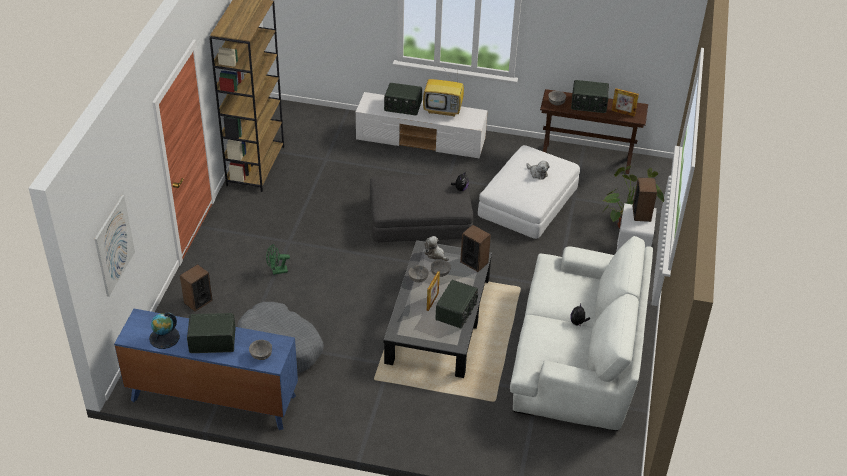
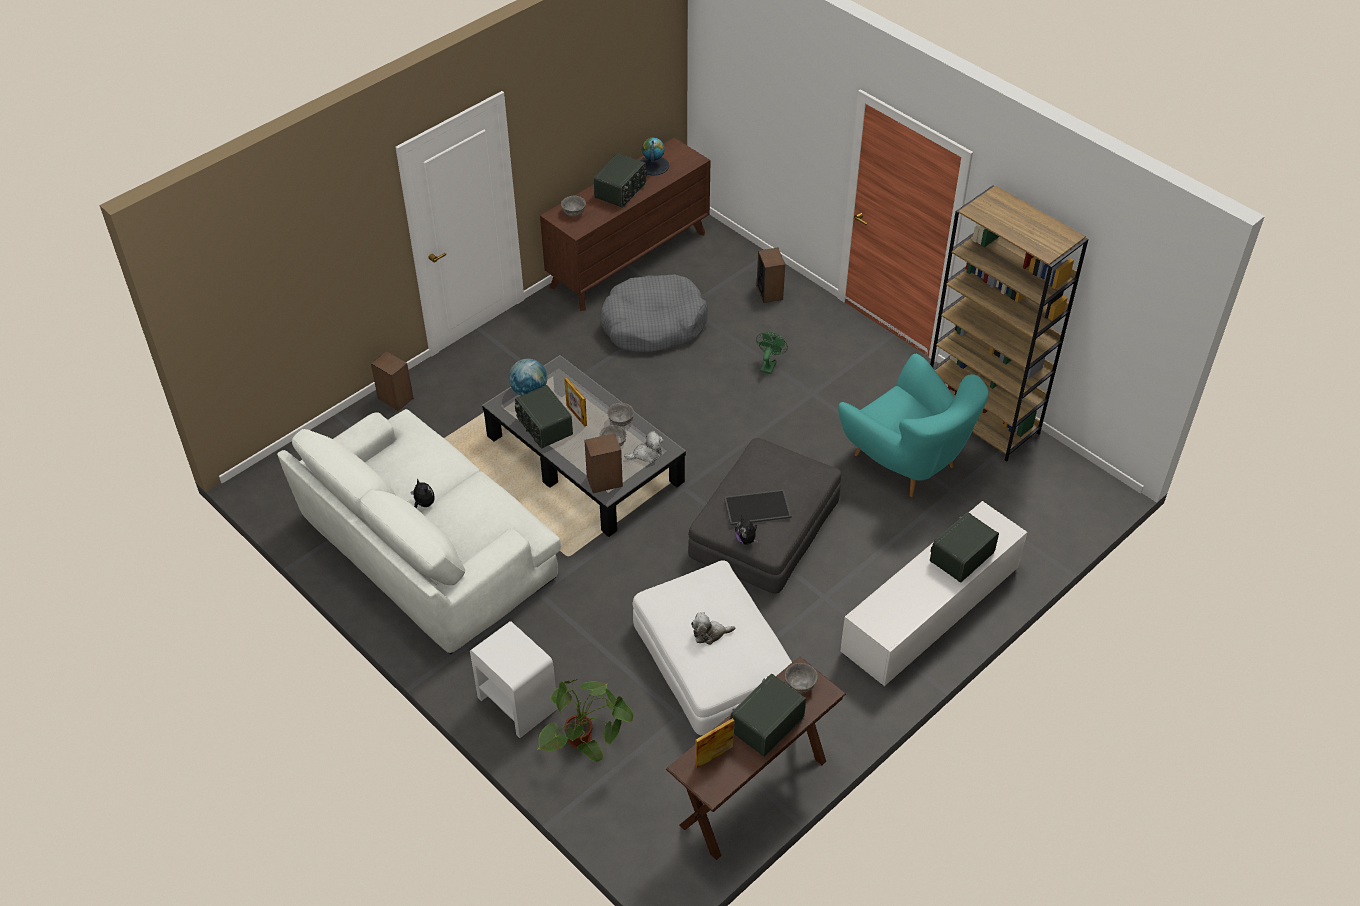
camera: 125 degrees right, 5 degrees up
picture [95,195,135,297] -> none
blue dresser [114,309,298,430] -> brown dresser [540,138,711,311]
television [423,72,464,117] -> none
speaker [633,177,657,222] -> speaker moved to [371,351,413,411]
none -> globe [509,359,547,396]
none -> tray [724,489,791,525]
none -> turquoise armchair [838,354,989,497]

